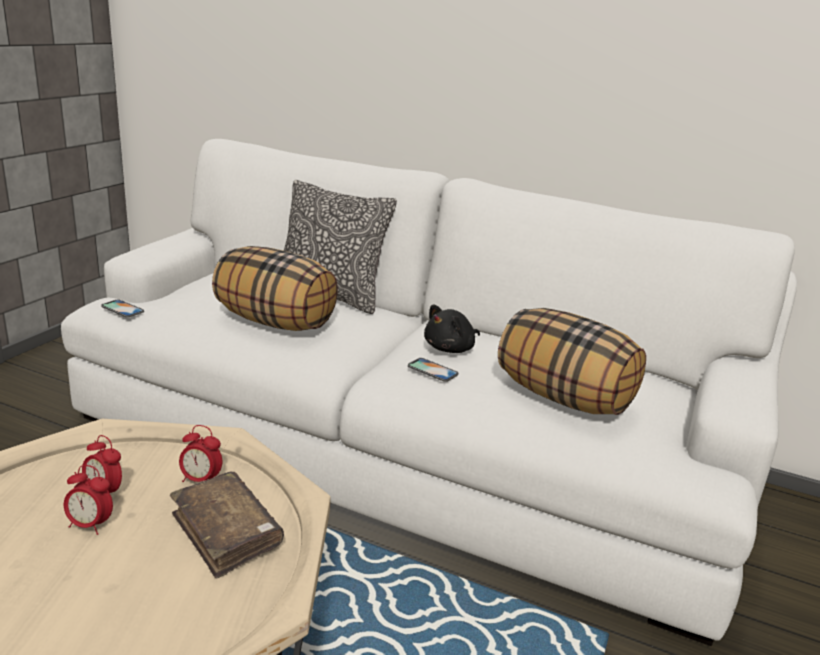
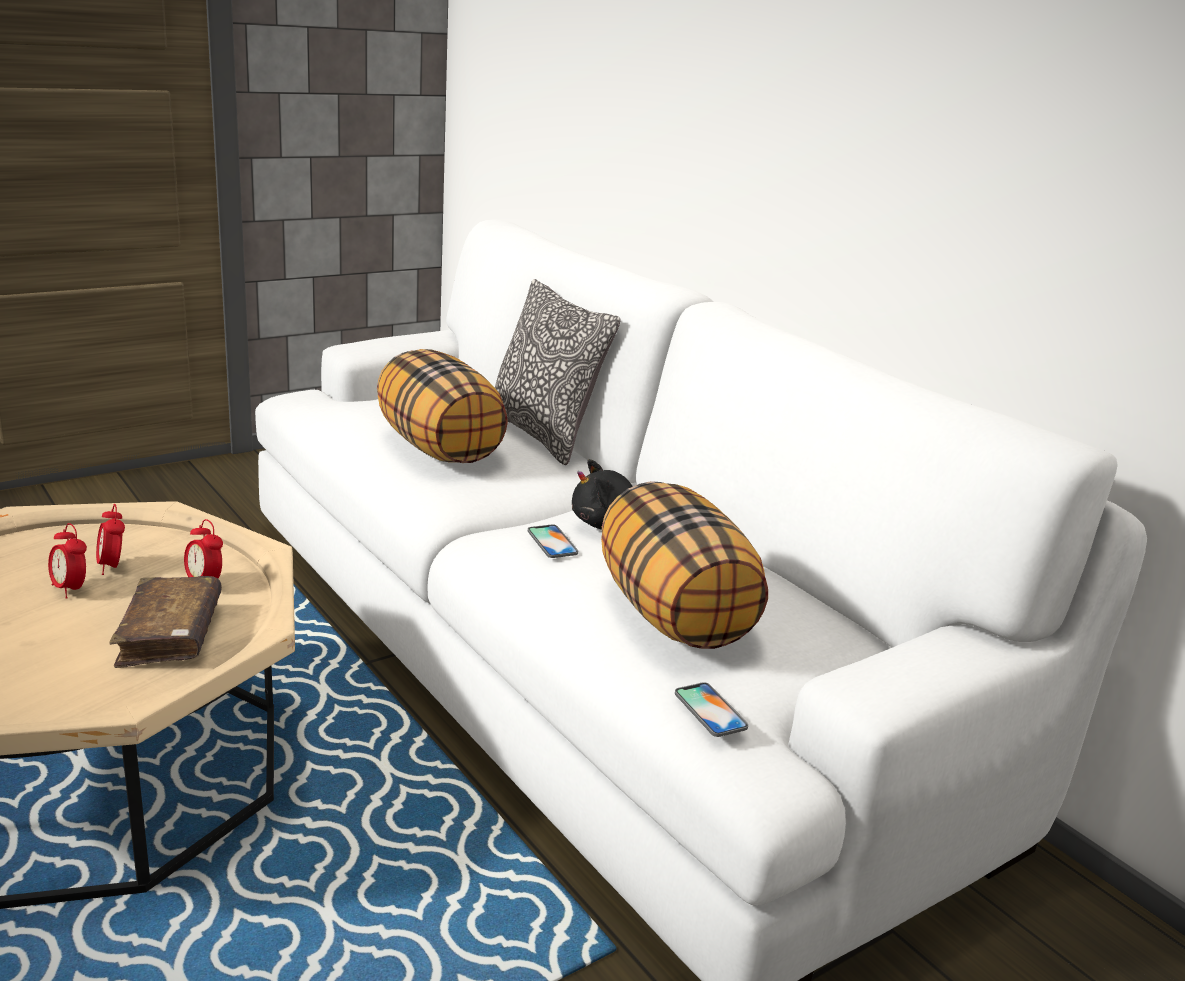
camera: 30 degrees right, 0 degrees up
phone [101,299,144,318] -> phone moved to [675,682,748,737]

